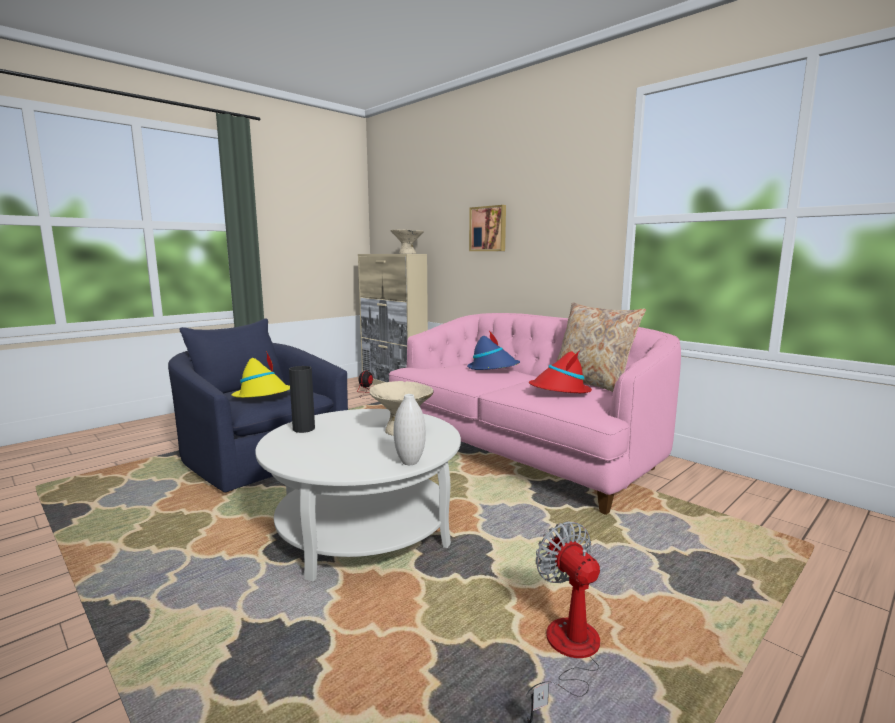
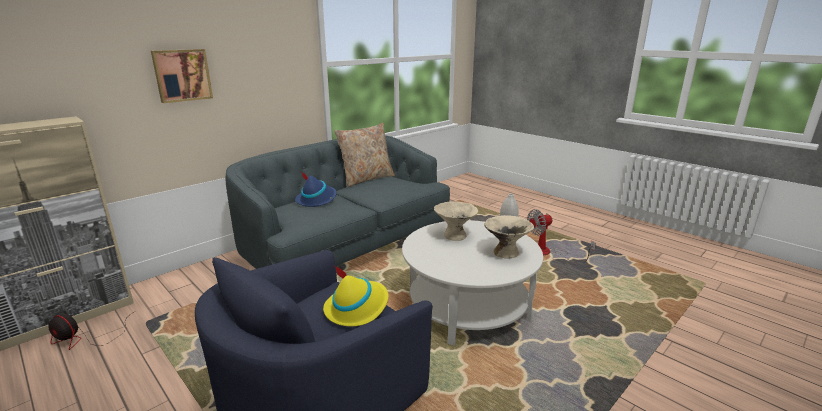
camera: 90 degrees left, 10 degrees up
black vase [289,366,315,433] -> none
pink sofa [389,313,681,515] -> grey sofa [225,135,450,269]
beige bowl [390,229,424,254] -> beige bowl moved to [485,215,534,259]
red hat [529,350,592,393] -> none

